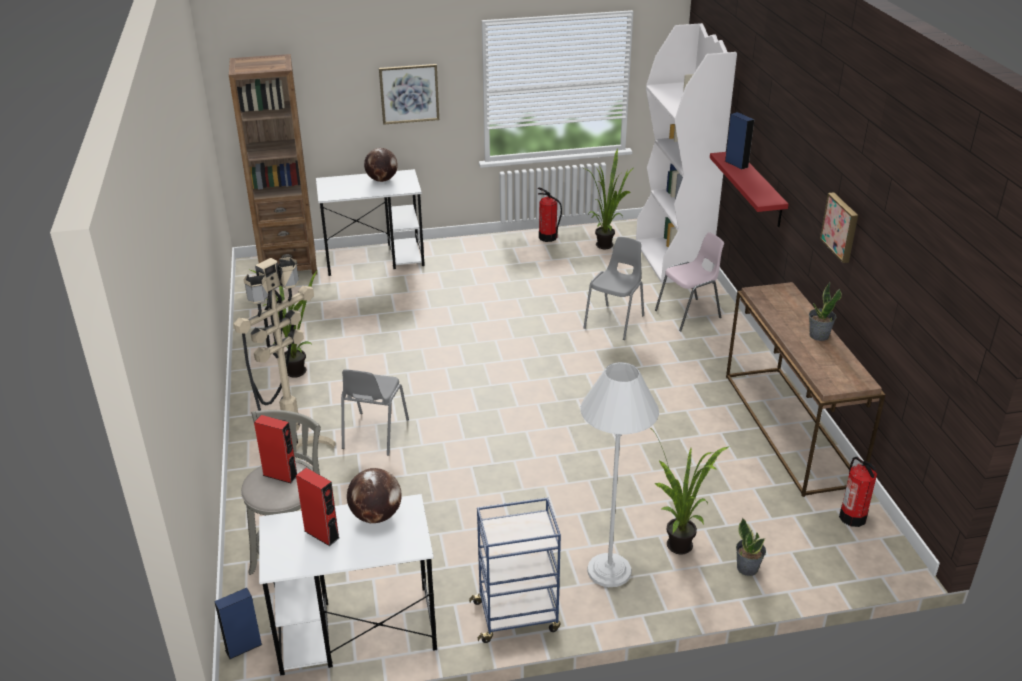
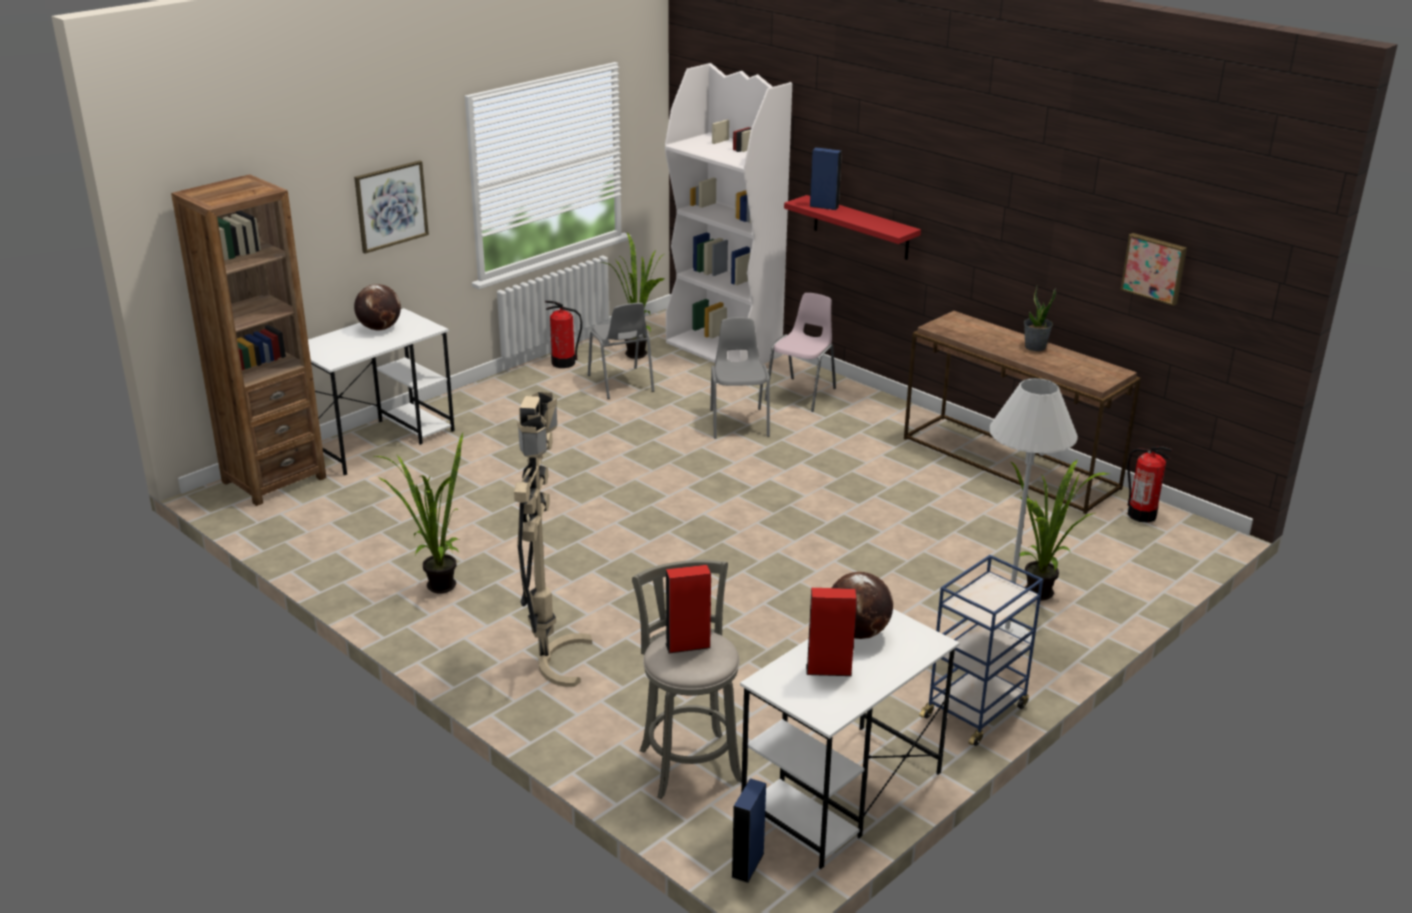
camera: 35 degrees left, 5 degrees down
grey chair [341,369,409,456] -> grey chair moved to [588,303,654,399]
potted plant [736,518,766,576] -> none
picture [820,192,858,263] -> picture moved to [1121,233,1187,306]

